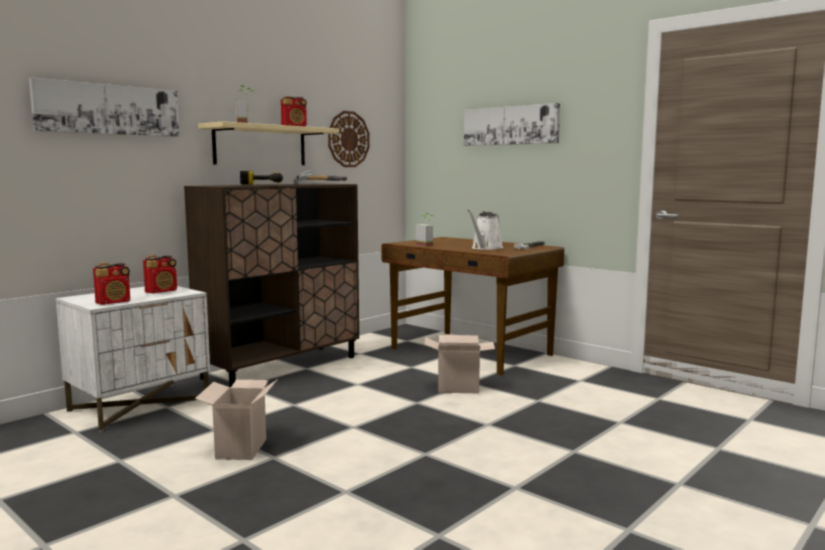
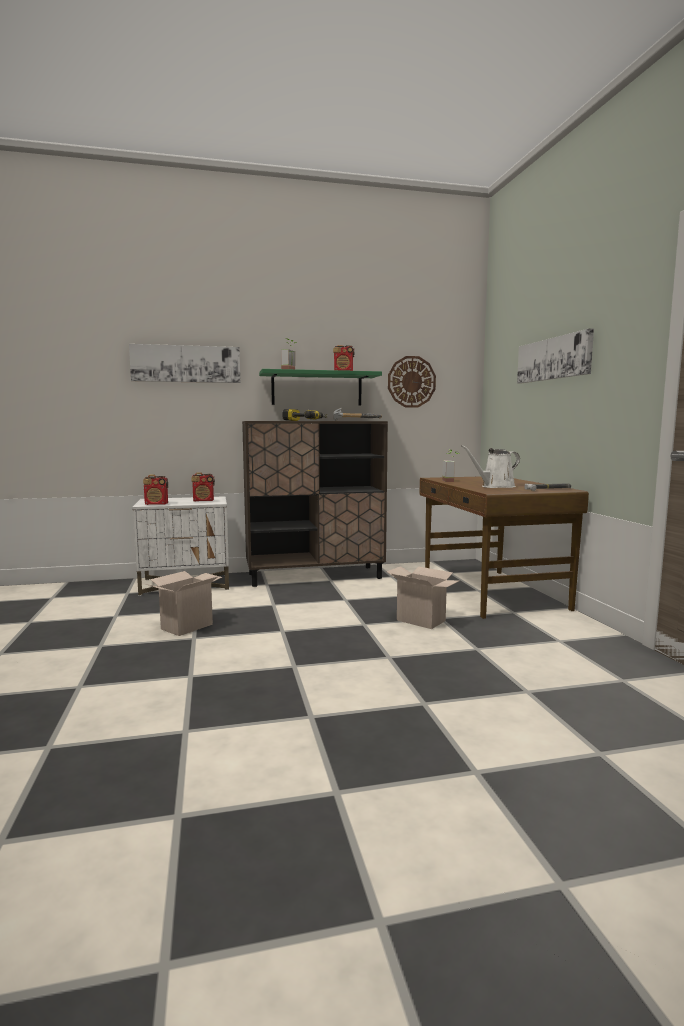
camera: 35 degrees right, 0 degrees up
beige shelf [198,122,339,165] -> green shelf [259,369,382,406]

